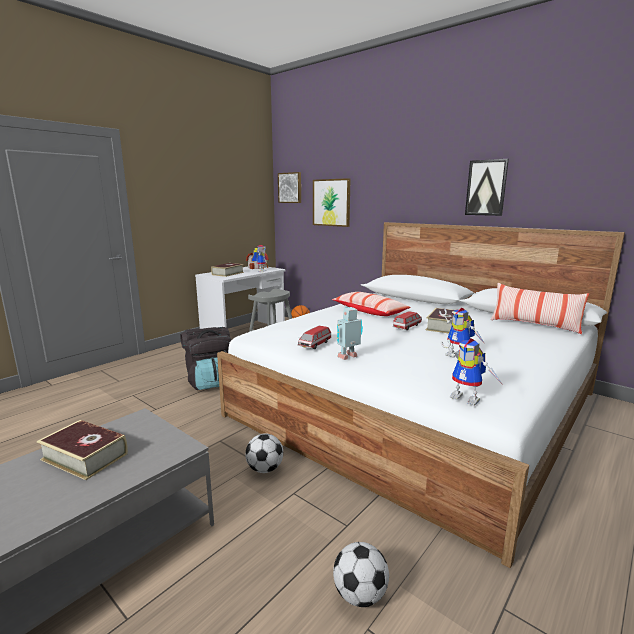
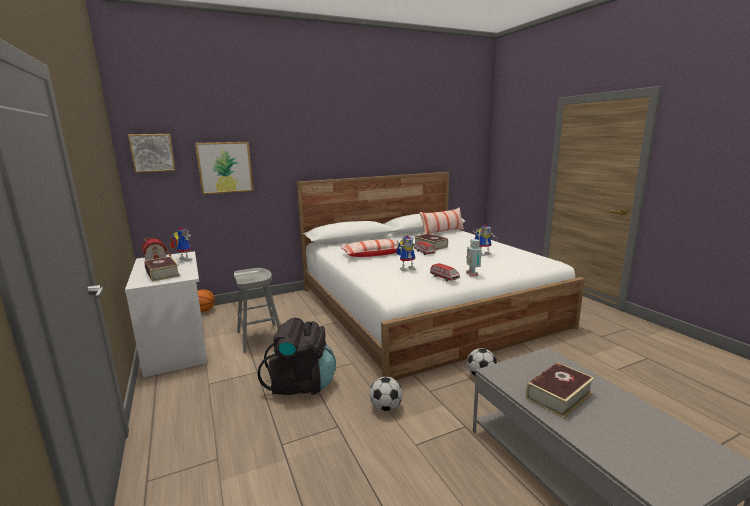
camera: 65 degrees left, 0 degrees up
football [333,542,389,607] -> football moved to [370,377,402,411]
toy robot [441,338,503,406] -> toy robot moved to [393,235,422,271]
picture [465,159,509,216] -> none

